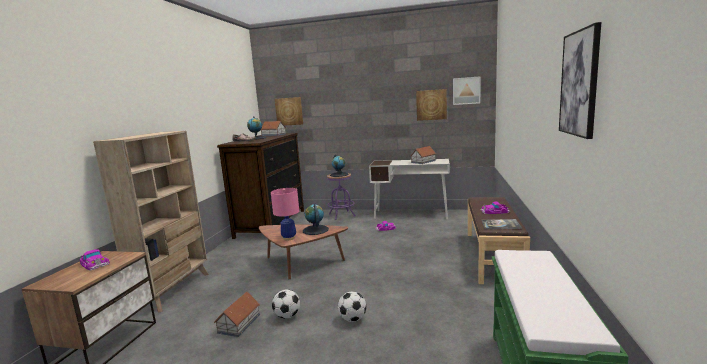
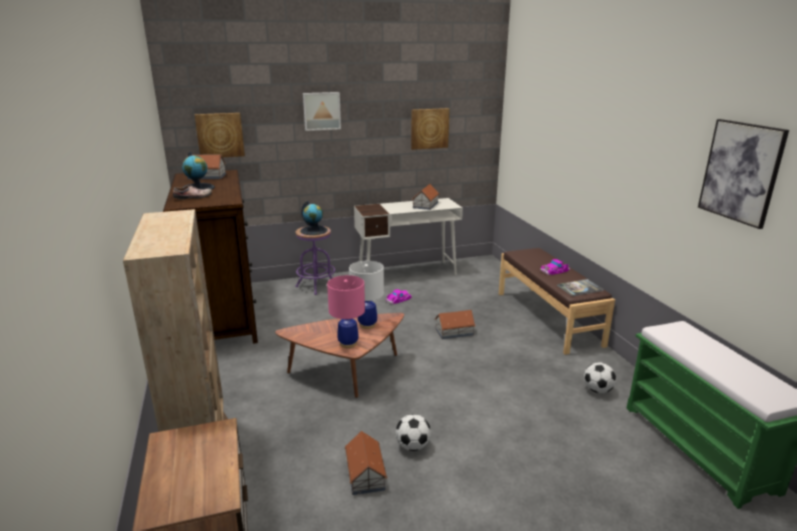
camera: 30 degrees left, 10 degrees up
toy car [80,250,110,271] -> none
globe [303,203,329,235] -> white table lamp [349,261,384,329]
football [338,292,367,322] -> football moved to [584,362,616,393]
picture [453,76,481,105] -> picture moved to [303,92,341,131]
none -> toy house [435,310,476,339]

